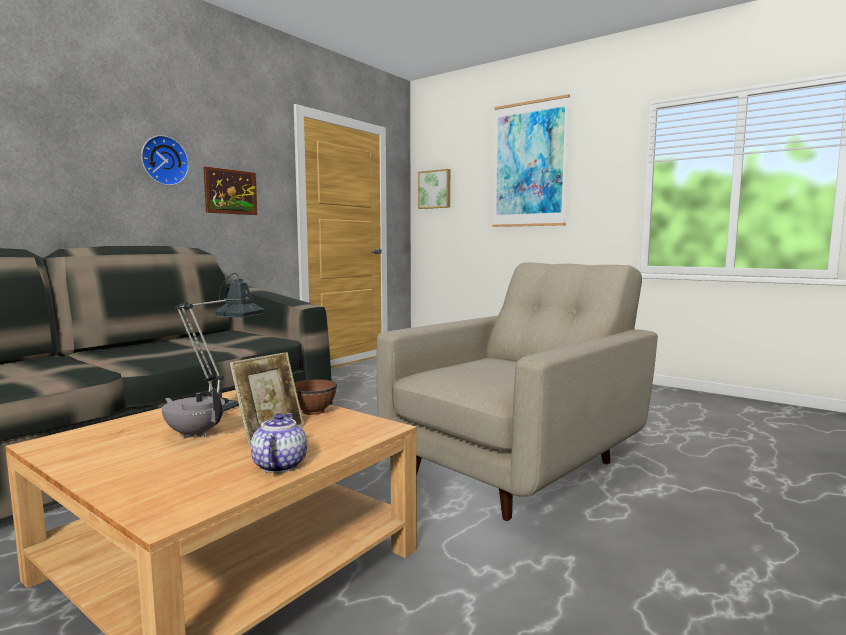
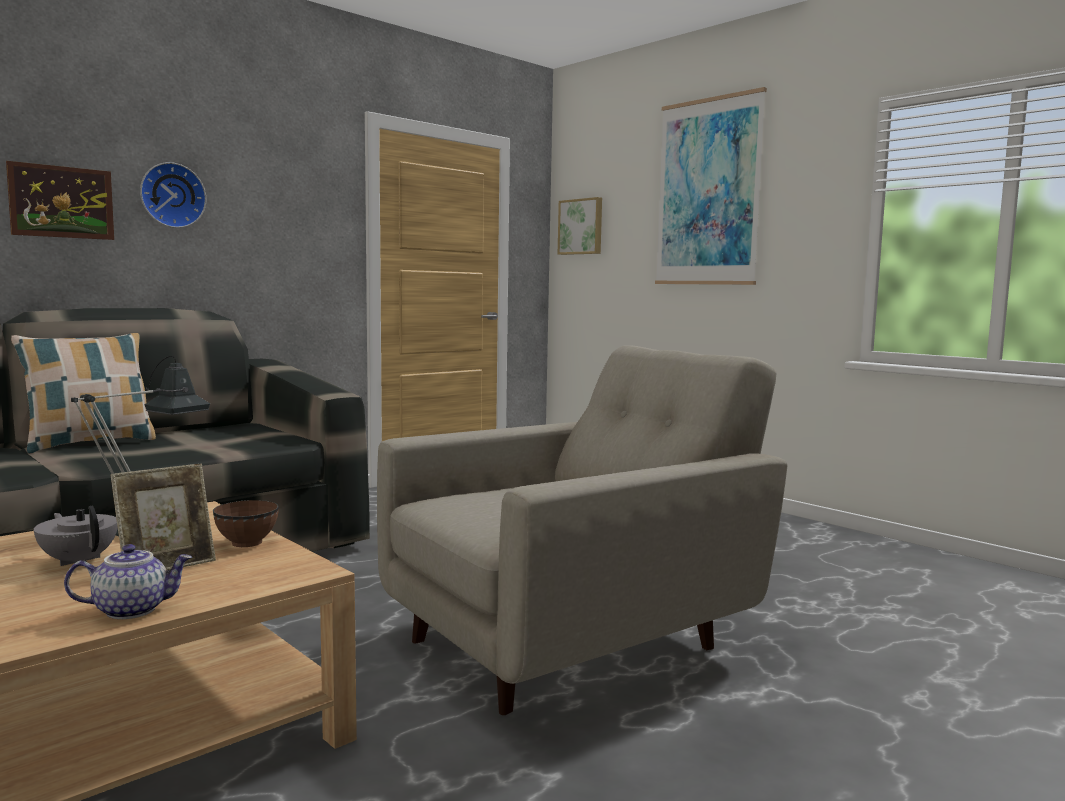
camera: 10 degrees right, 0 degrees up
picture [203,166,257,215] -> picture moved to [6,161,114,240]
teapot [251,413,307,473] -> teapot turned 60 degrees clockwise [64,544,192,619]
none -> pillow [11,333,156,454]

